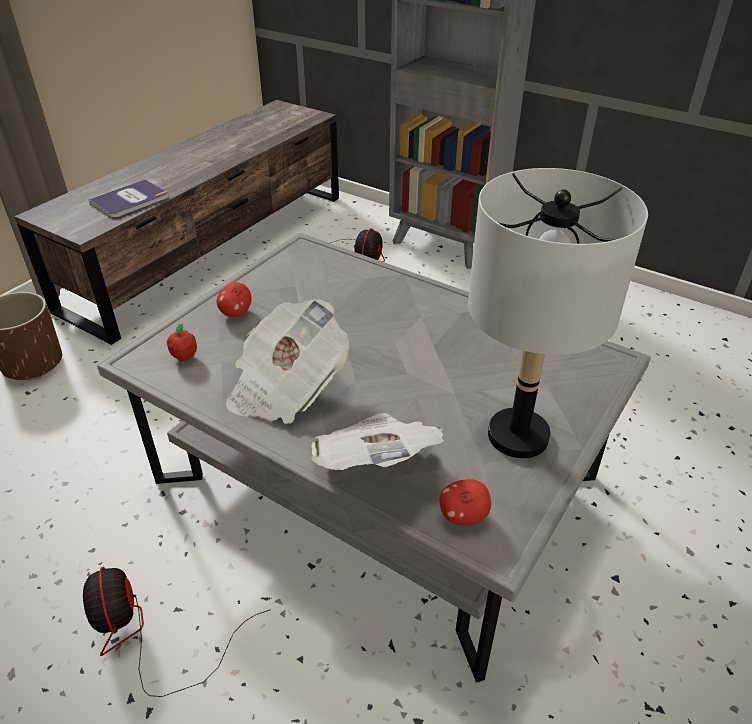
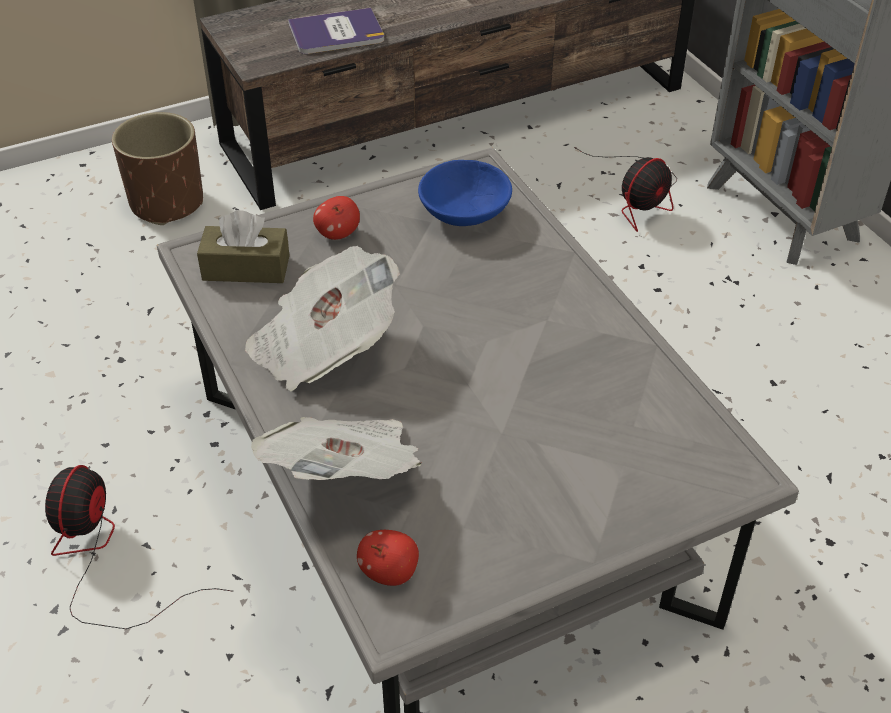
camera: 30 degrees right, 5 degrees up
apple [167,324,197,361] -> brown tissue box [197,210,290,283]
grey table lamp [468,168,648,458] -> none
none -> blue bowl [418,160,512,226]

